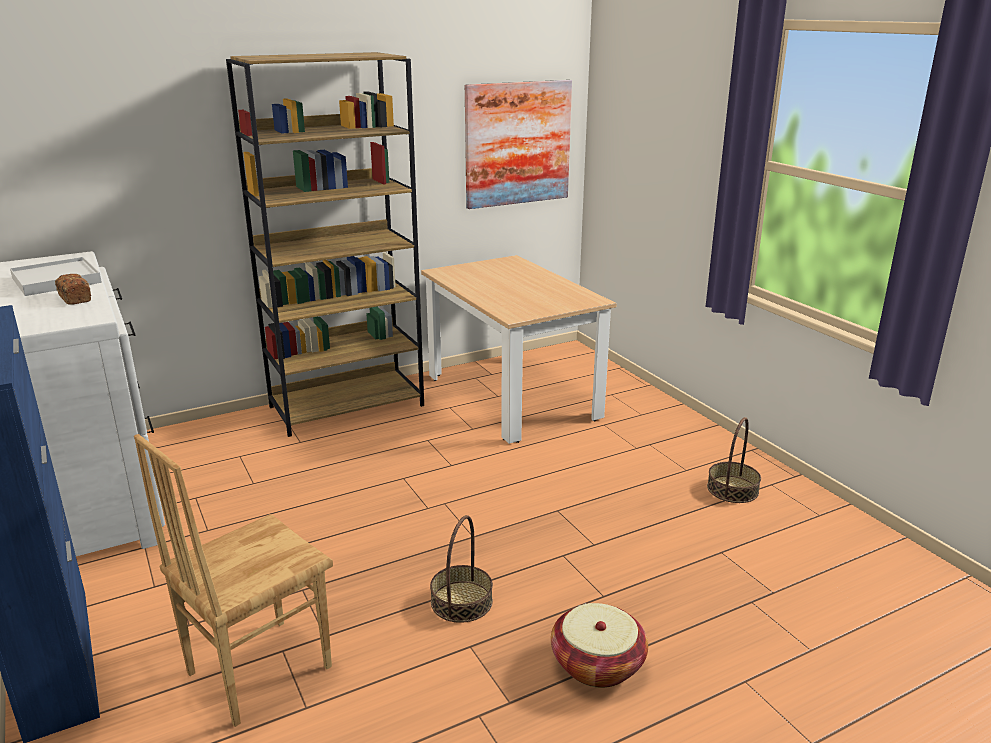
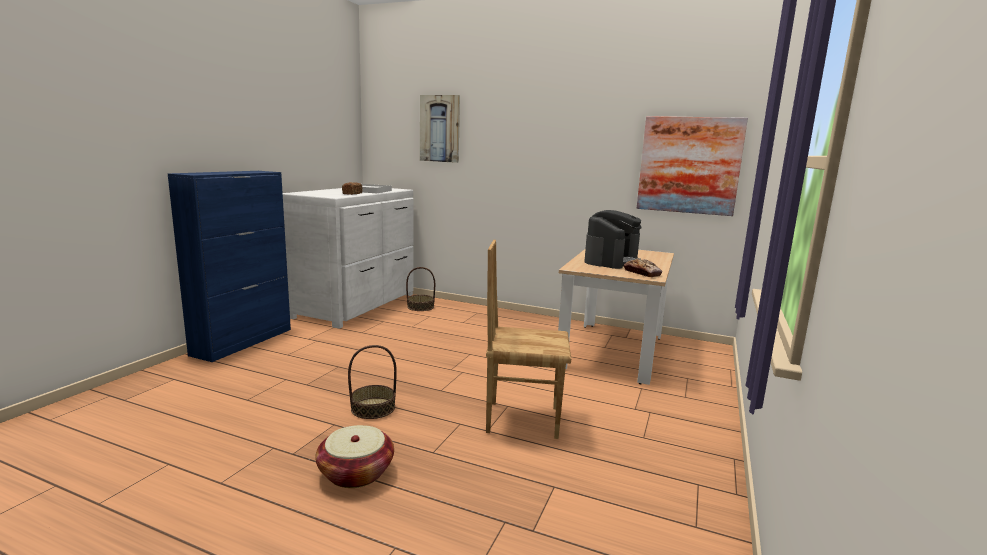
camera: 50 degrees right, 10 degrees down
brown chair [134,434,333,727] -> brown chair moved to [486,240,571,439]
brown bookcase [226,52,424,437] -> none
basket [707,417,761,503] -> basket moved to [406,267,435,311]
none -> picture [420,95,460,163]
none -> coffee machine [585,210,642,269]
none -> bread [624,258,662,277]

